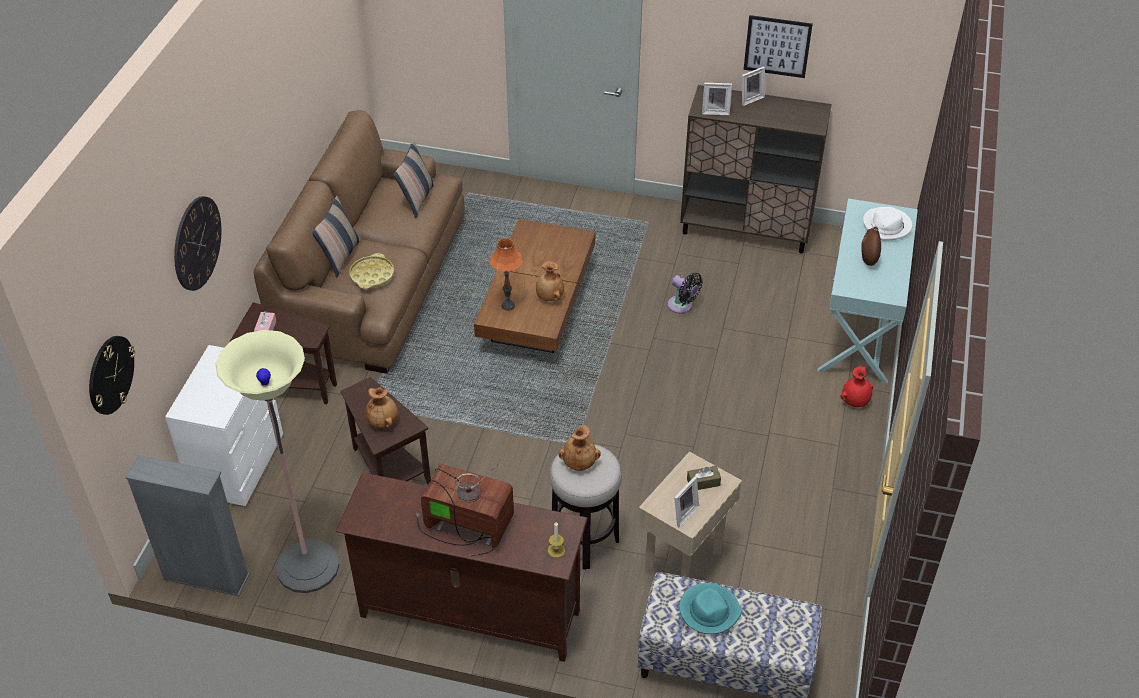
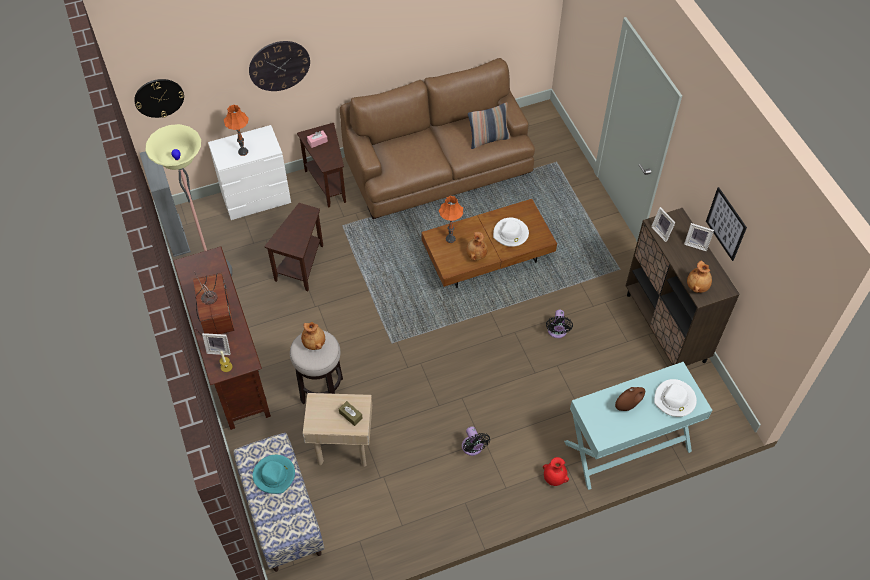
camera: 55 degrees right, 10 degrees up
pillow [312,196,361,277] -> none
yellow tray [349,253,394,289] -> none
brown vase [365,387,398,429] -> brown vase moved to [687,260,712,293]
picture frame [674,476,699,527] -> picture frame moved to [202,333,231,355]
none -> orange table lamp [224,104,249,156]
none -> black fan [462,426,490,456]
none -> white hat [493,218,529,247]

